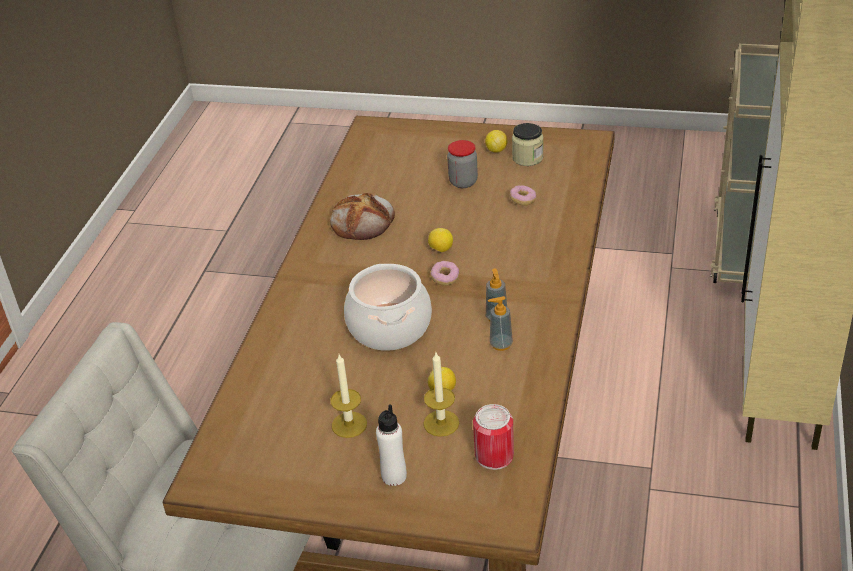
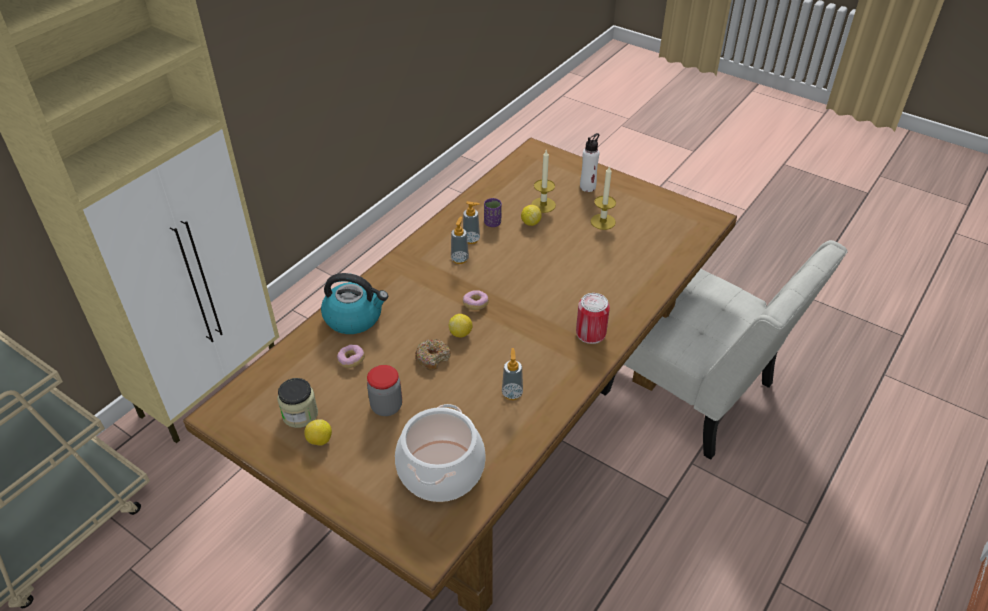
camera: 160 degrees left, 5 degrees up
bread [330,193,395,240] -> soap dispenser [502,348,523,400]
cooking pot [344,264,432,351] -> cooking pot moved to [395,404,486,502]
can [473,404,514,470] -> can moved to [576,293,610,344]
none -> kettle [321,273,388,334]
none -> donut [415,339,451,370]
none -> purple cup [484,198,502,227]

